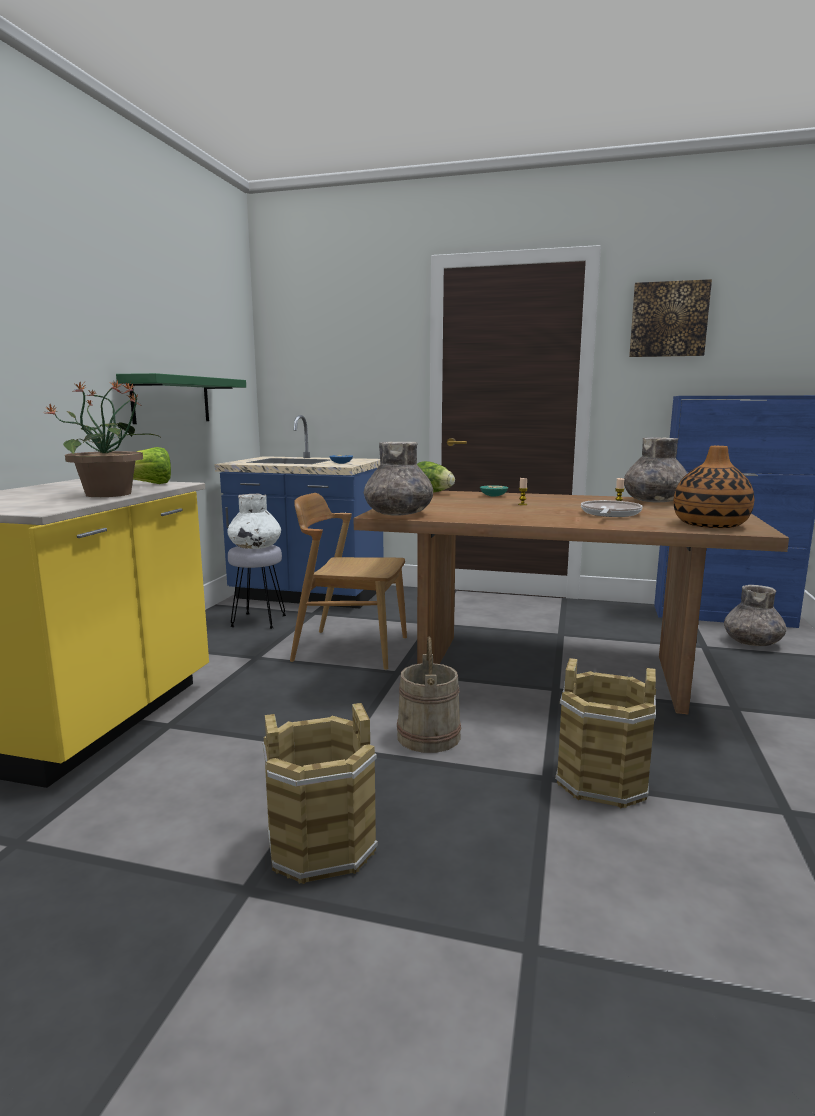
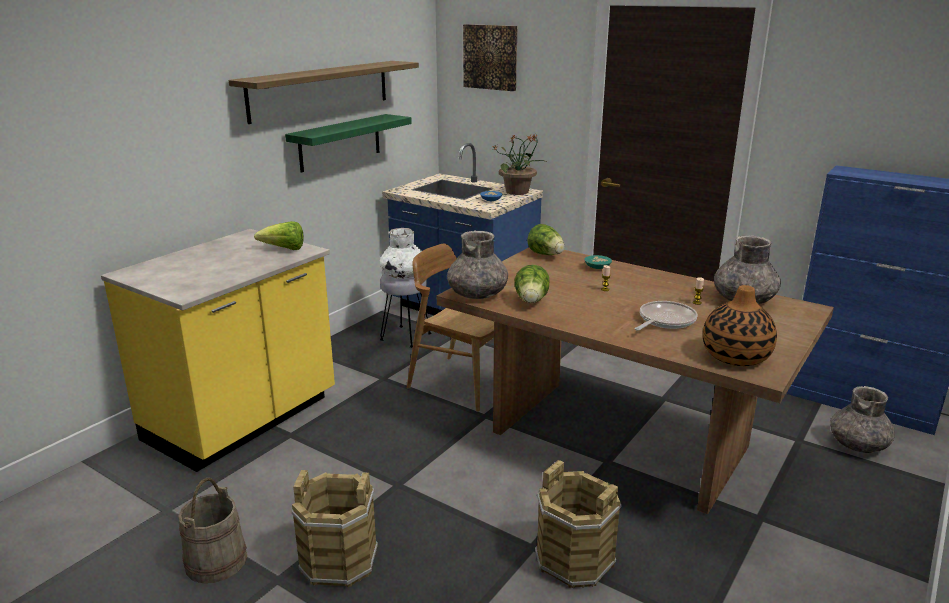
camera: 20 degrees right, 10 degrees up
potted plant [46,380,160,497] -> potted plant moved to [493,134,546,195]
beige bucket [397,637,461,753] -> beige bucket moved to [178,478,247,583]
picture [629,279,712,357] -> picture moved to [463,24,517,91]
none -> shelf [229,61,419,124]
none -> lettuce [515,265,550,303]

